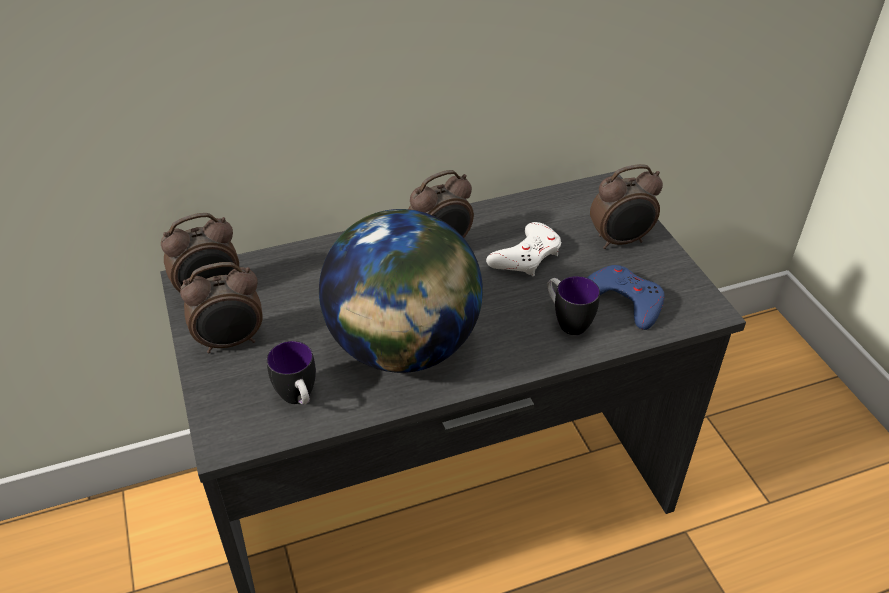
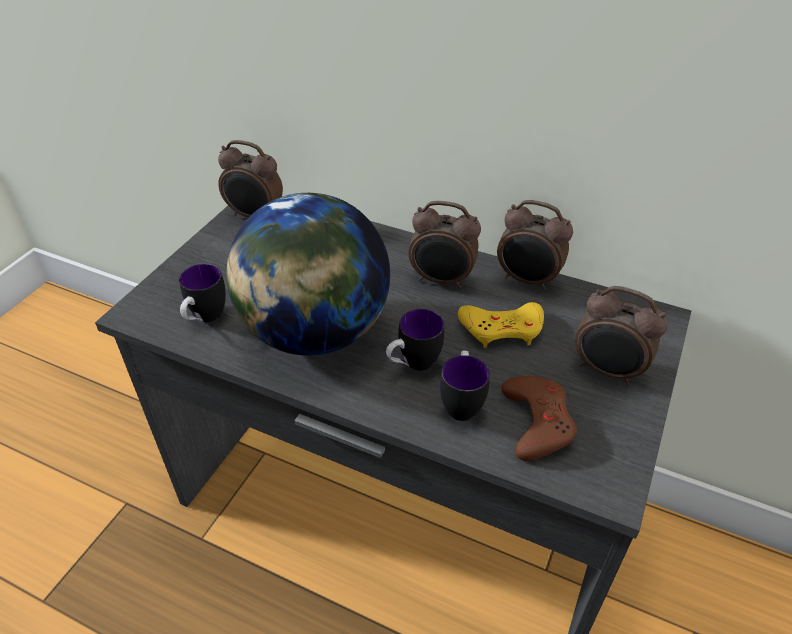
camera: 45 degrees right, 0 degrees up
alarm clock [180,262,263,353] -> alarm clock moved to [497,200,573,291]
white game controller [486,222,561,276] -> yellow game controller [458,302,544,348]
blue game controller [587,265,665,330] -> brown game controller [501,376,577,461]
none -> mug [386,309,444,371]

